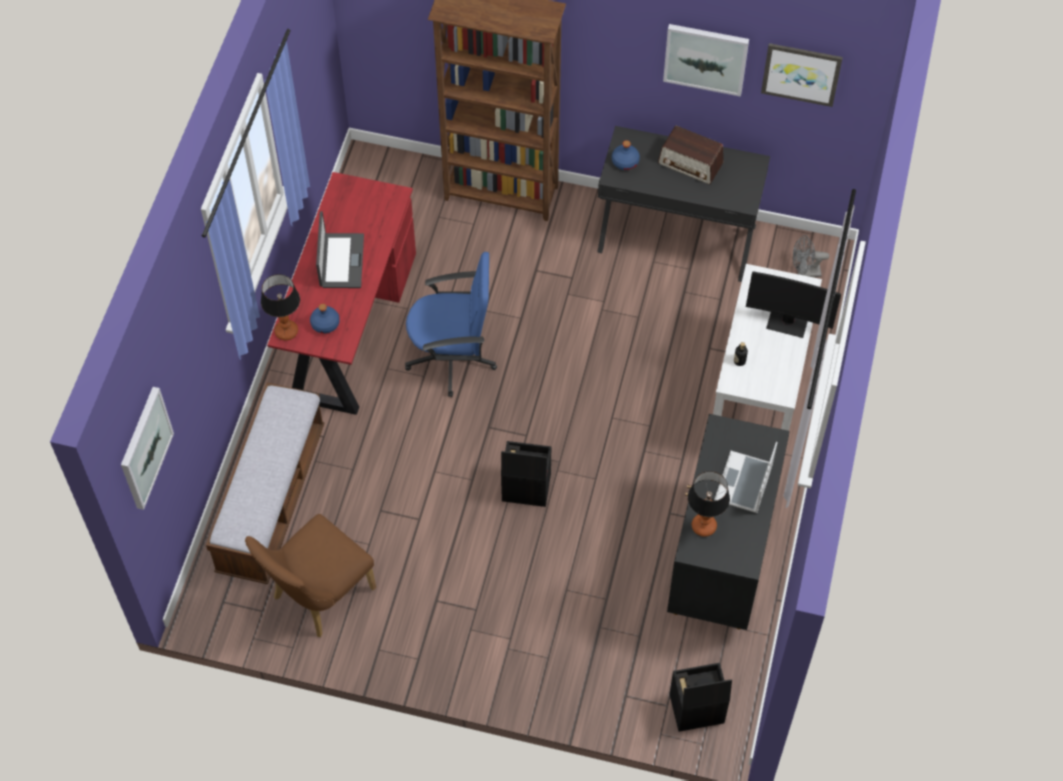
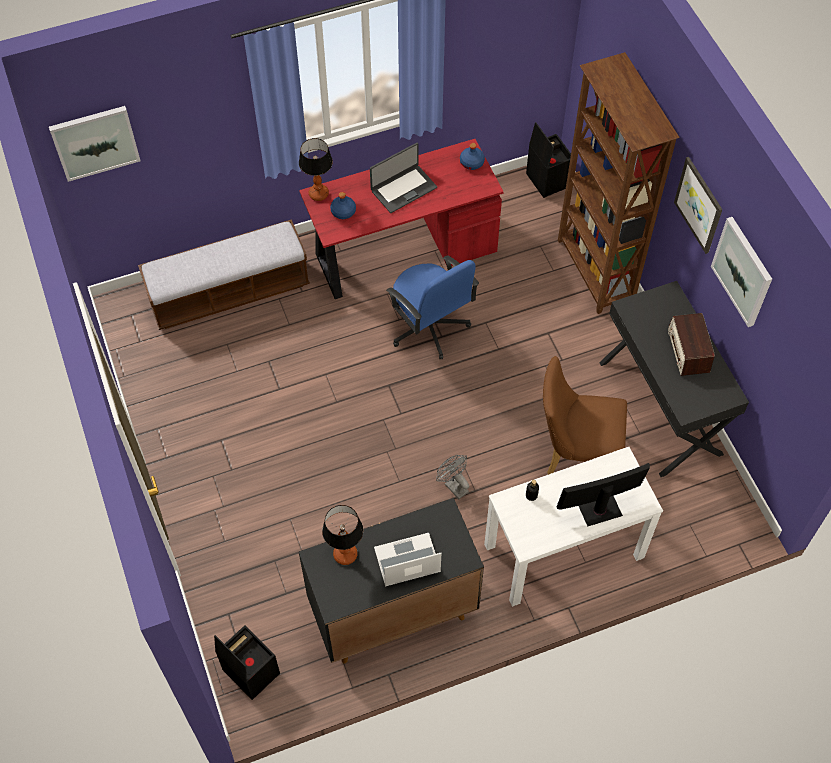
camera: 55 degrees right, 0 degrees up
brown chair [245,514,376,637] -> brown chair moved to [543,356,627,475]
black storage box [501,441,551,507] -> black storage box moved to [526,122,571,198]
blue bottle [612,140,640,170] -> blue bottle moved to [460,143,485,170]
monitor [746,271,841,338] -> monitor turned 90 degrees clockwise [557,463,650,526]
picture [761,43,843,107] -> picture moved to [674,157,722,254]
grey fan [793,235,829,277] -> grey fan moved to [436,455,469,499]

